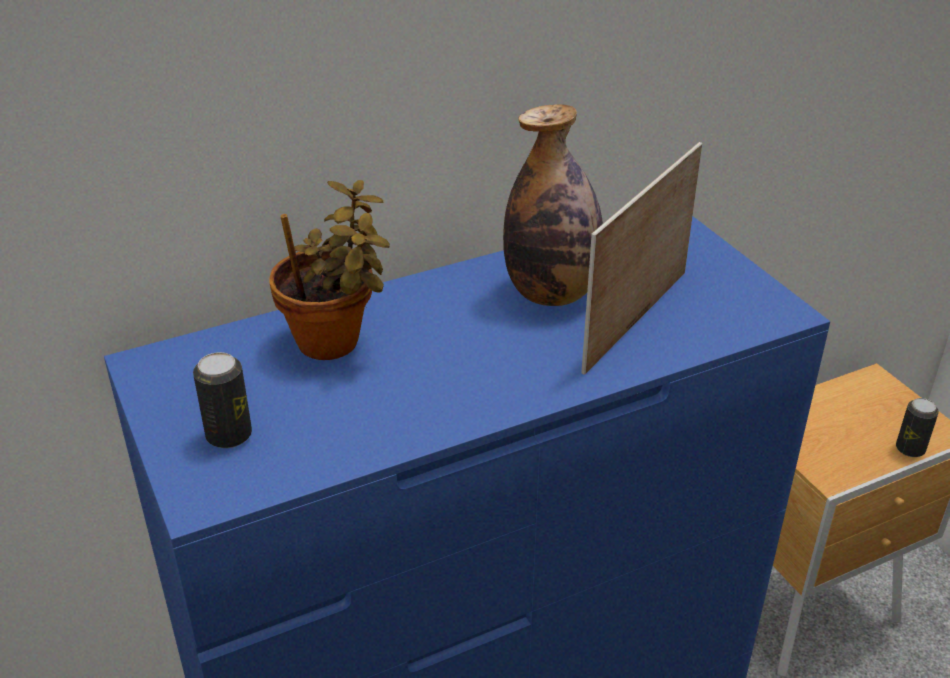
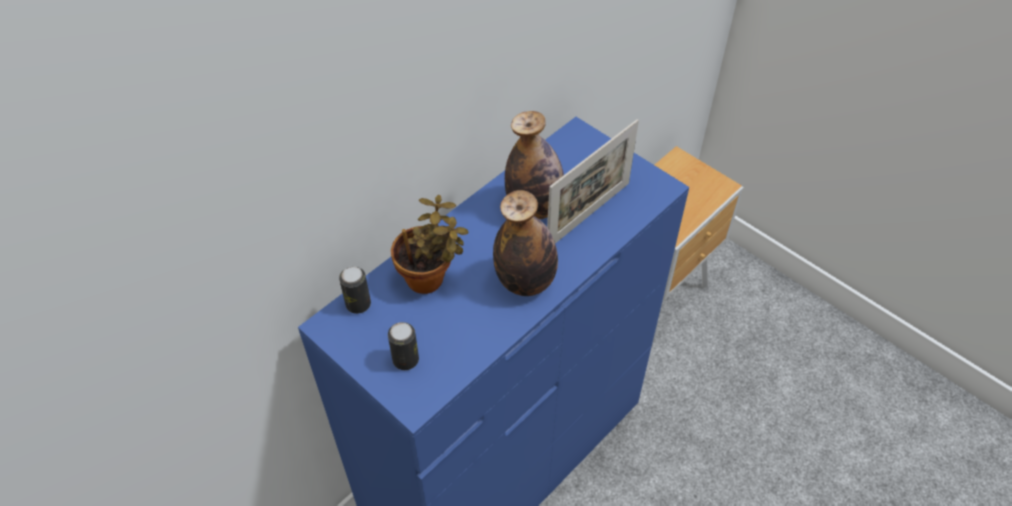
camera: 20 degrees left, 15 degrees up
picture frame [581,142,702,375] -> picture frame turned 150 degrees counterclockwise [547,119,639,243]
can [896,398,939,457] -> can moved to [339,266,371,314]
none -> bottle [493,190,558,296]

